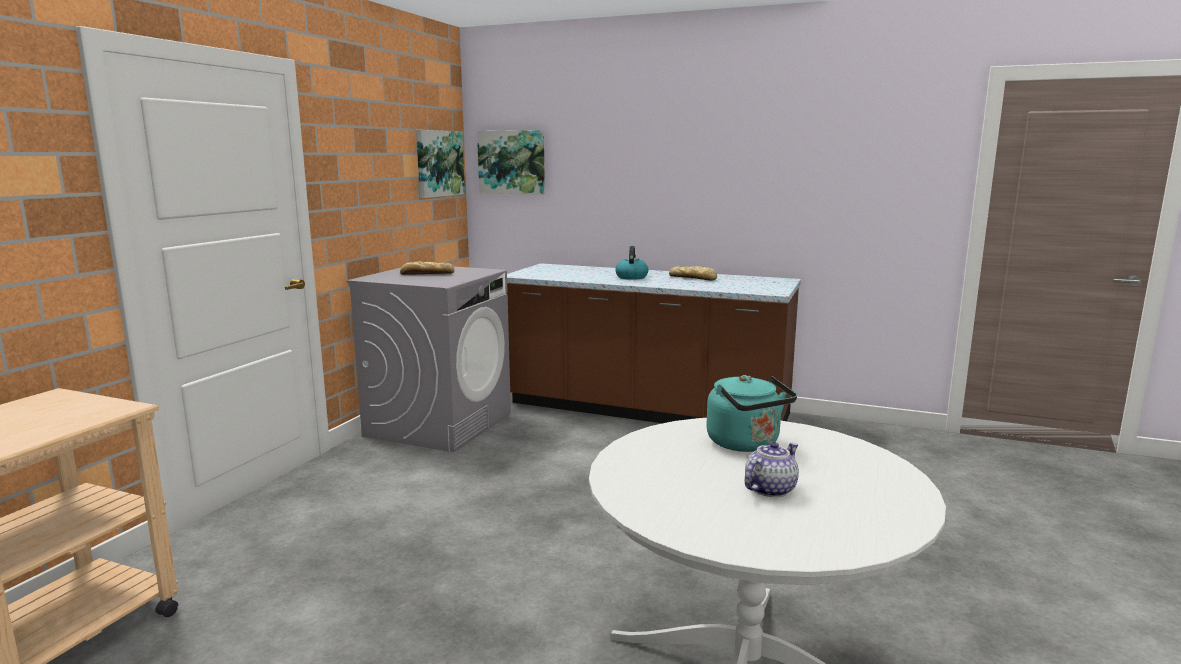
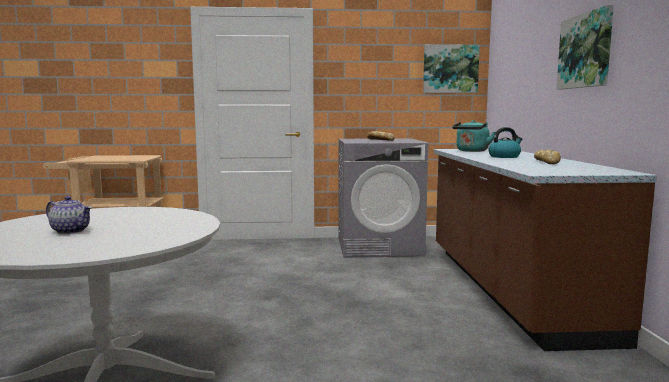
camera: 65 degrees right, 5 degrees down
picture [477,130,545,195] -> picture moved to [557,5,614,89]
turquoise kettle [706,375,797,452] -> turquoise kettle moved to [452,120,495,152]

